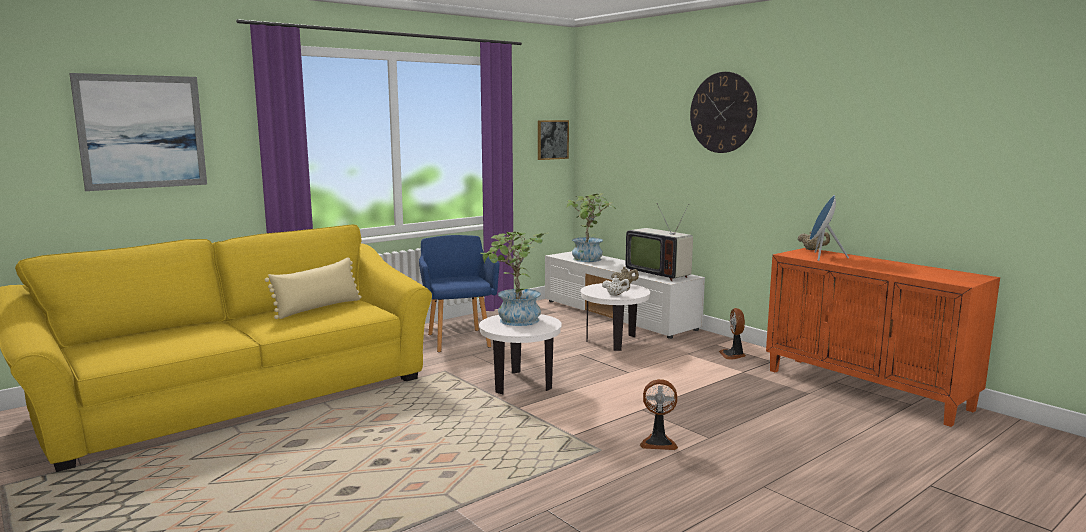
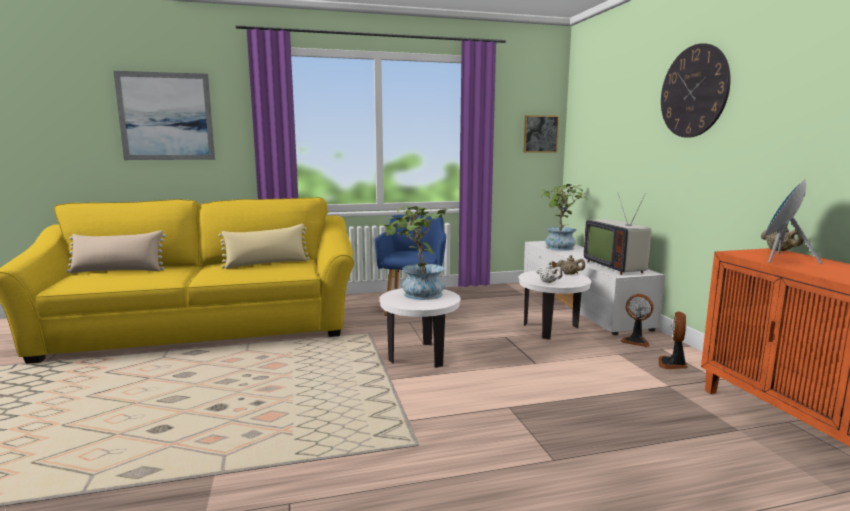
camera: 25 degrees right, 0 degrees up
fan [640,379,678,450] -> fan moved to [620,294,653,347]
none -> beige pillow [67,230,166,273]

